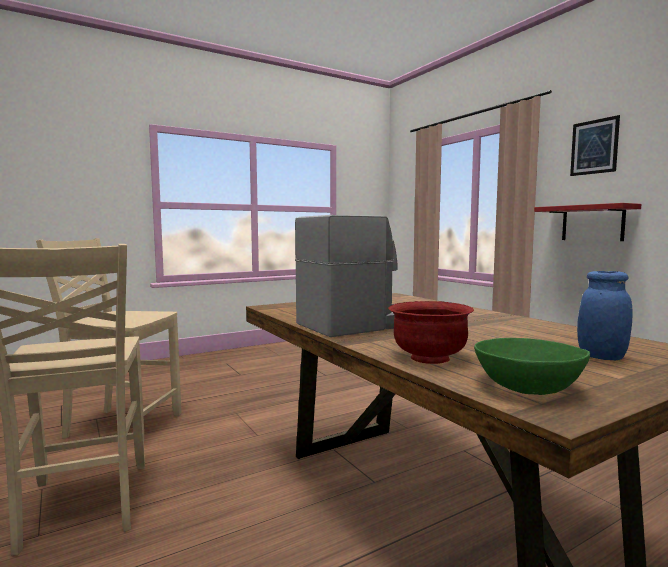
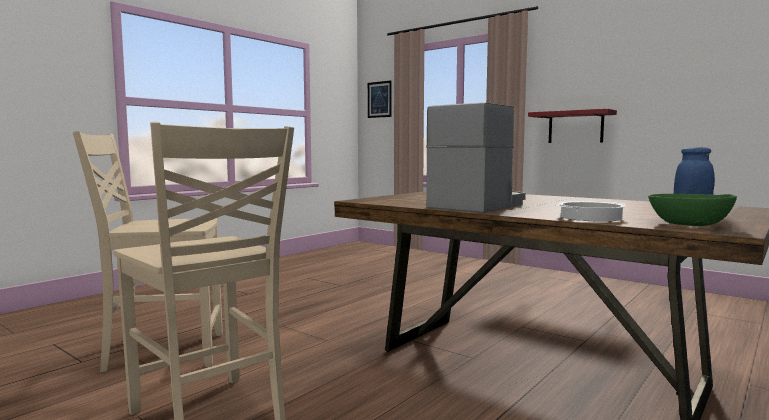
camera: 20 degrees left, 0 degrees up
red bowl [388,301,474,364] -> cooking pot [555,201,626,222]
picture [570,115,620,176] -> picture moved to [368,80,392,118]

